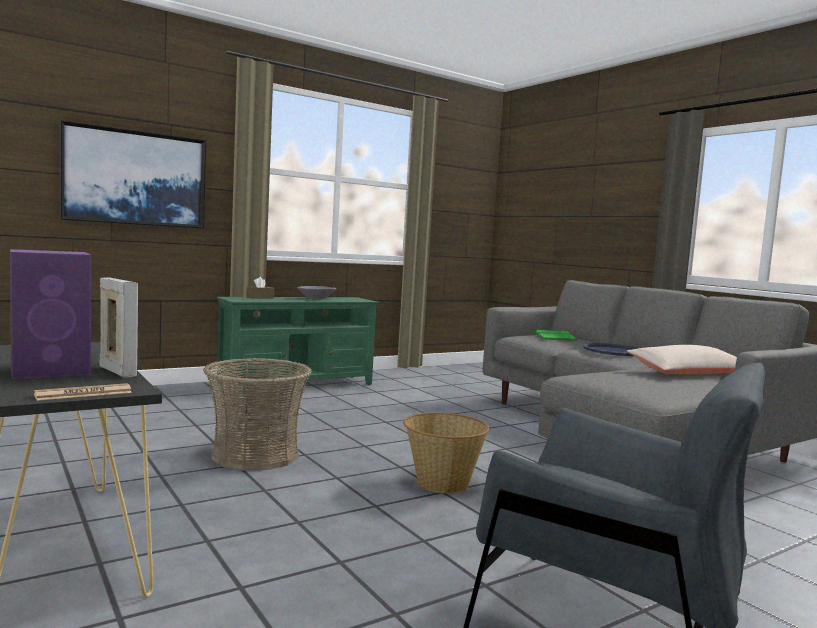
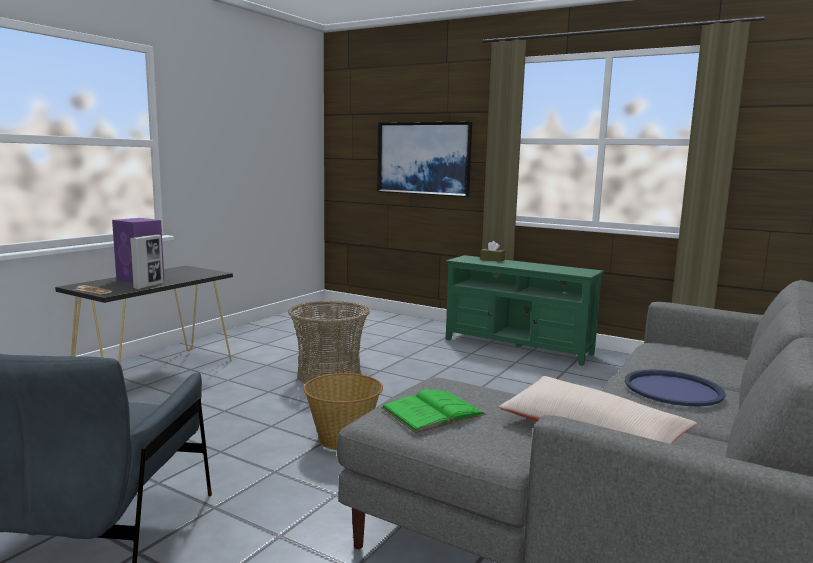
camera: 65 degrees right, 5 degrees up
grey bowl [297,286,336,299] -> none
green book [530,330,577,341] -> green book moved to [381,389,486,433]

